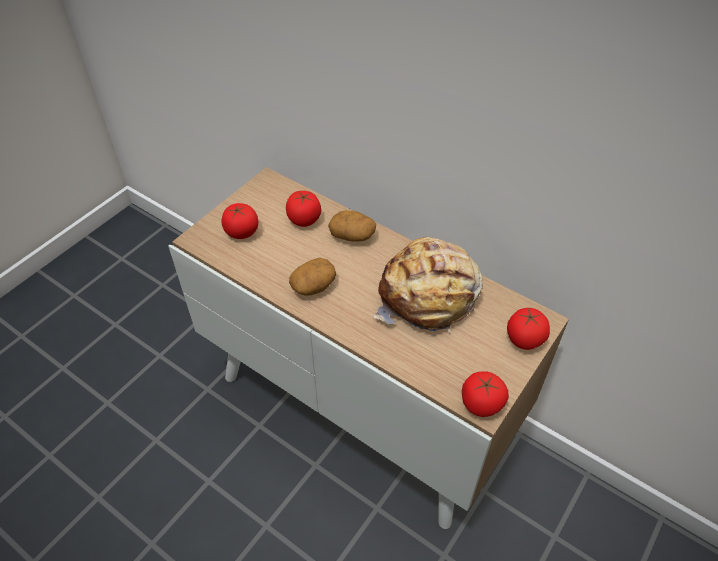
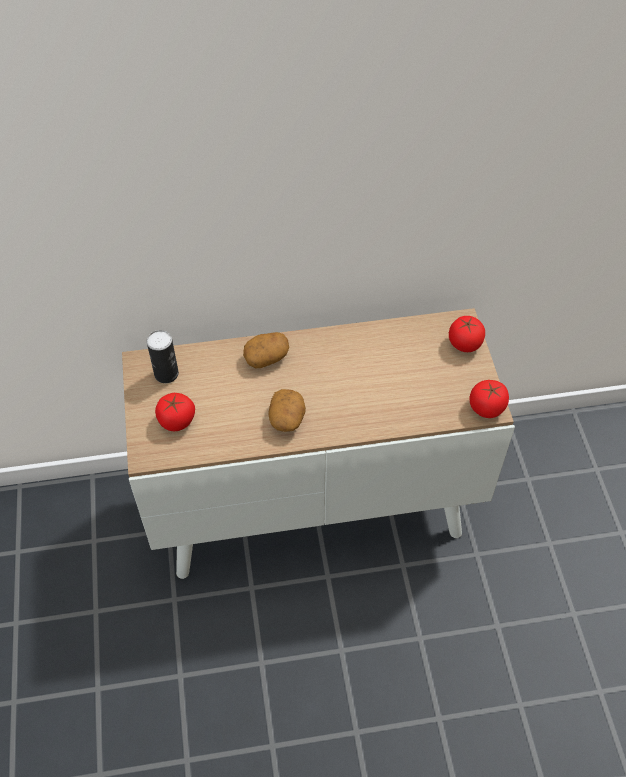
camera: 45 degrees left, 5 degrees up
tomato [286,191,321,227] -> none
bread [374,237,483,332] -> none
none -> can [147,330,179,383]

